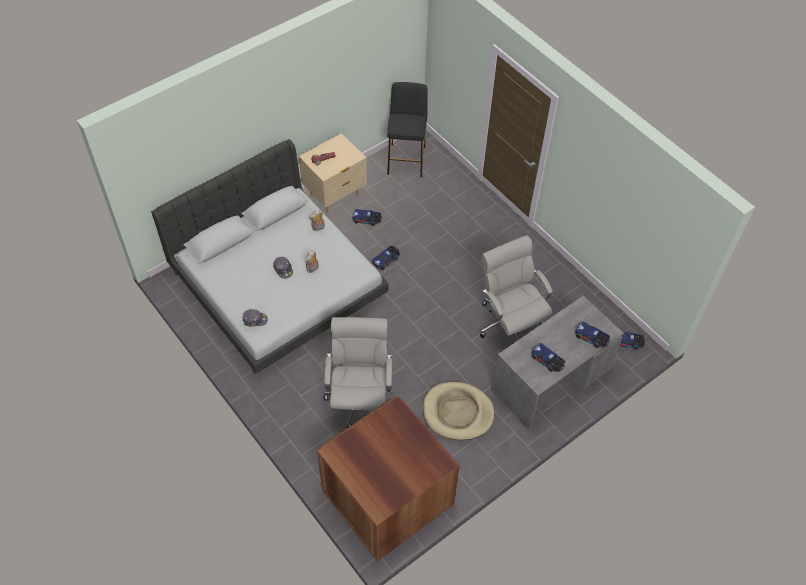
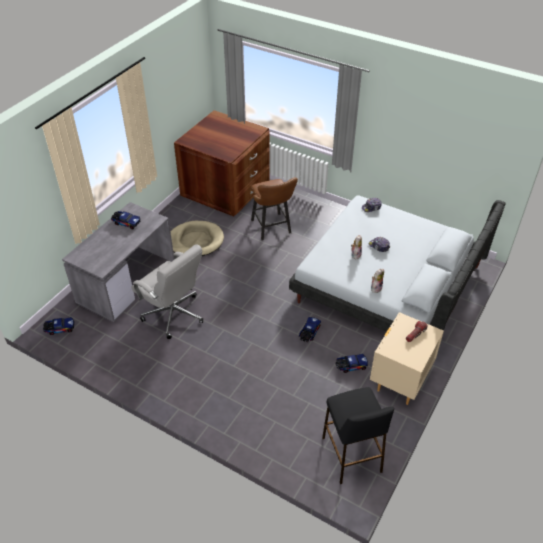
camera: 160 degrees right, 10 degrees down
grey office chair [323,317,392,428] -> brown stool [251,177,298,240]
toy truck [575,322,610,348] -> none

